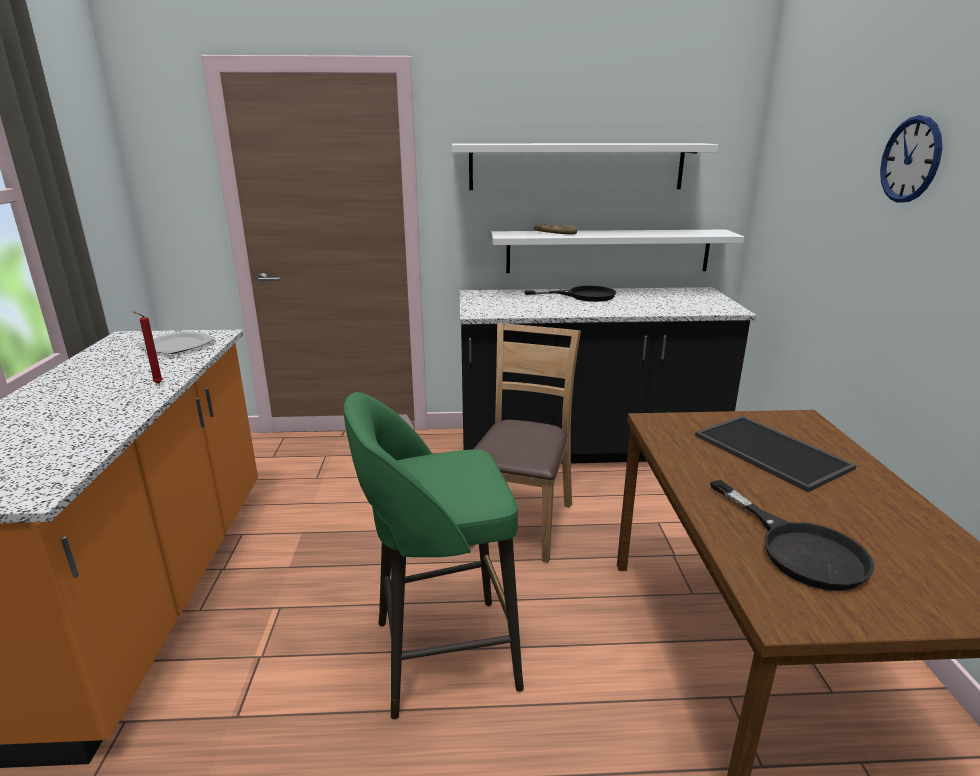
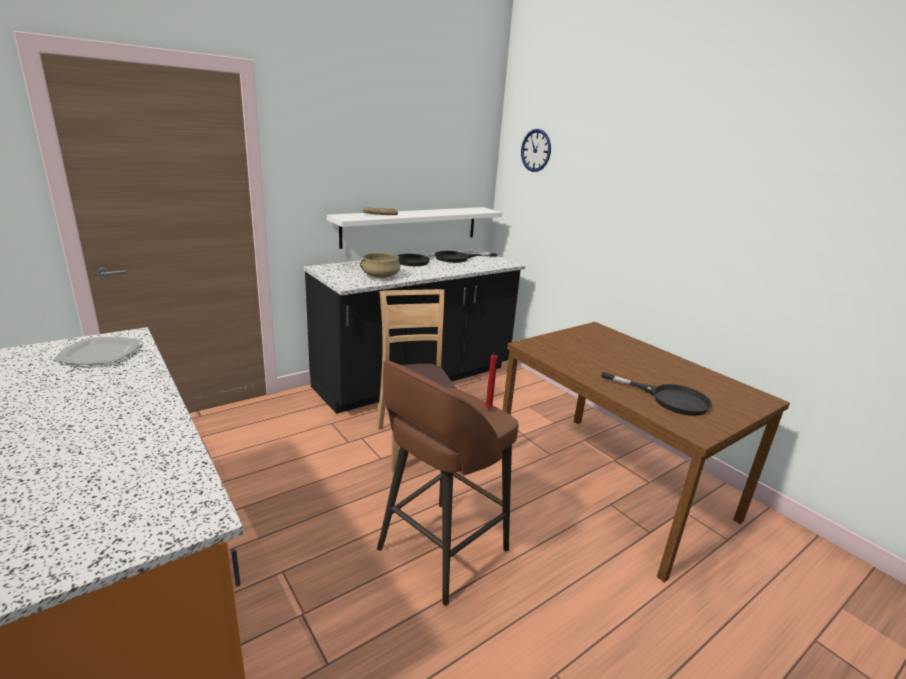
camera: 35 degrees left, 0 degrees up
red candle [134,312,163,384] -> red candle moved to [485,352,498,409]
green stool [344,392,524,720] -> brown stool [377,360,518,606]
white shelf [452,143,719,190] -> none
tray [695,416,857,492] -> none
wall clock [880,115,942,203] -> wall clock moved to [521,129,551,172]
none -> beige cooking pot [360,252,403,278]
none -> black frying pan [435,251,498,263]

